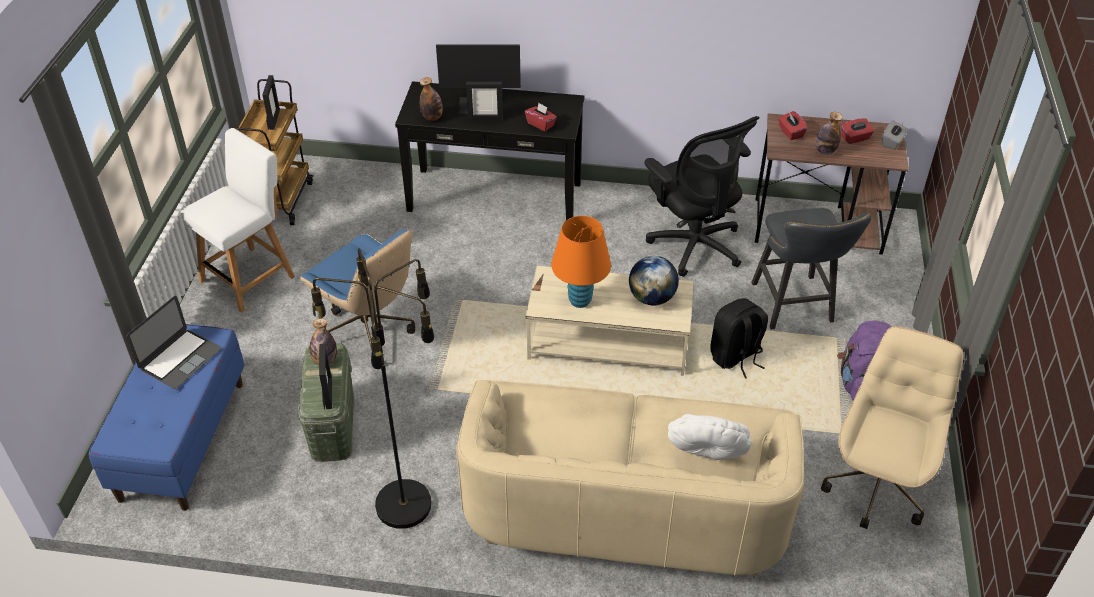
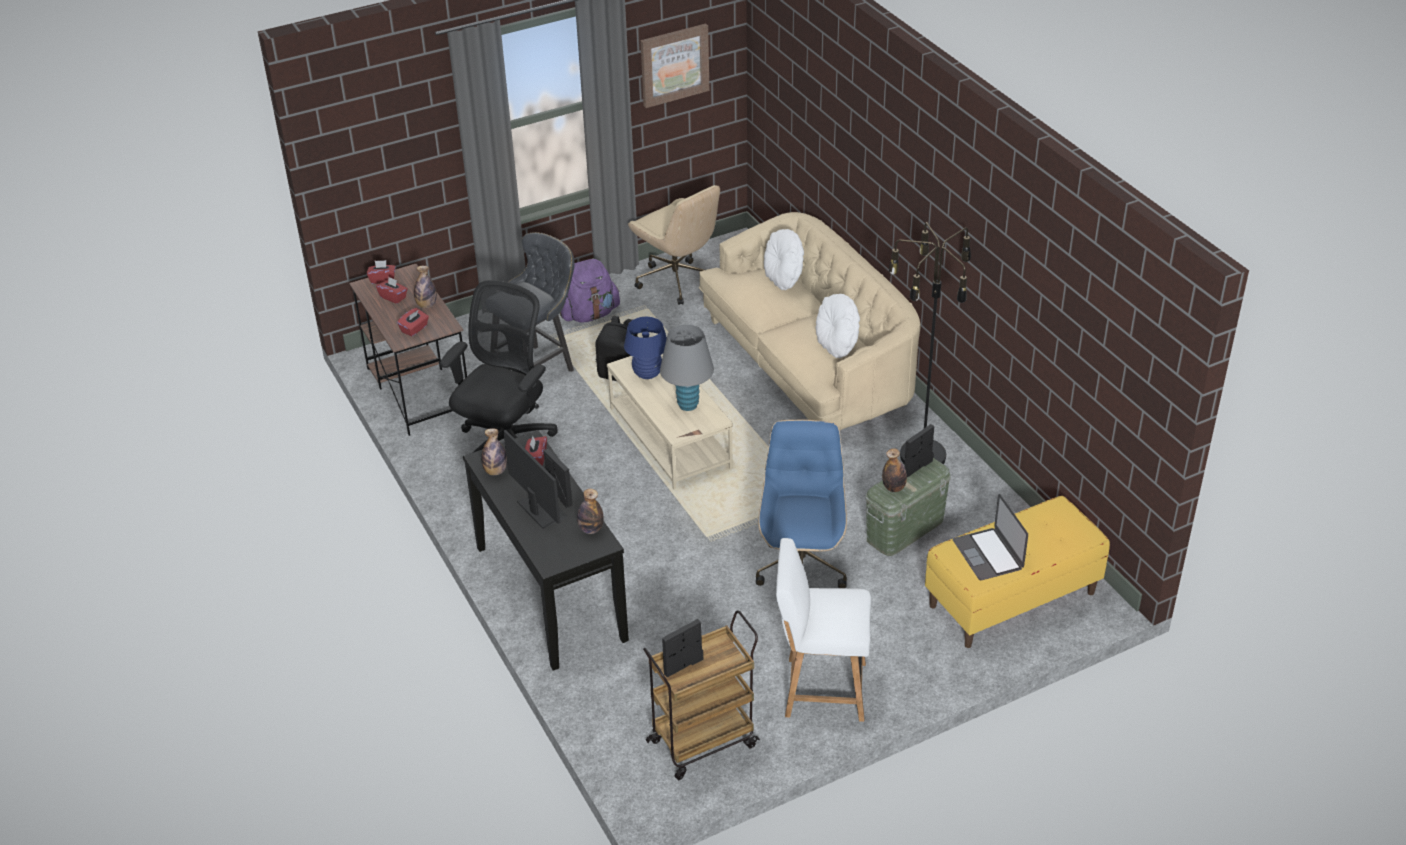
camera: 125 degrees left, 5 degrees down
blue bench [89,324,245,511] -> yellow bench [925,496,1110,648]
laptop [127,296,221,389] -> laptop turned 105 degrees counterclockwise [953,494,1028,580]
orange table lamp [551,216,611,308] -> grey table lamp [660,324,714,411]
globe [629,256,679,305] -> blue table lamp [624,317,667,379]
beige office chair [821,326,963,529] -> beige office chair turned 120 degrees counterclockwise [628,185,720,305]
grey tissue box [882,120,908,150] -> red tissue box [367,260,396,284]
none -> bottle [481,428,507,475]
none -> picture [640,23,709,108]
none -> white pillow [815,294,860,358]

